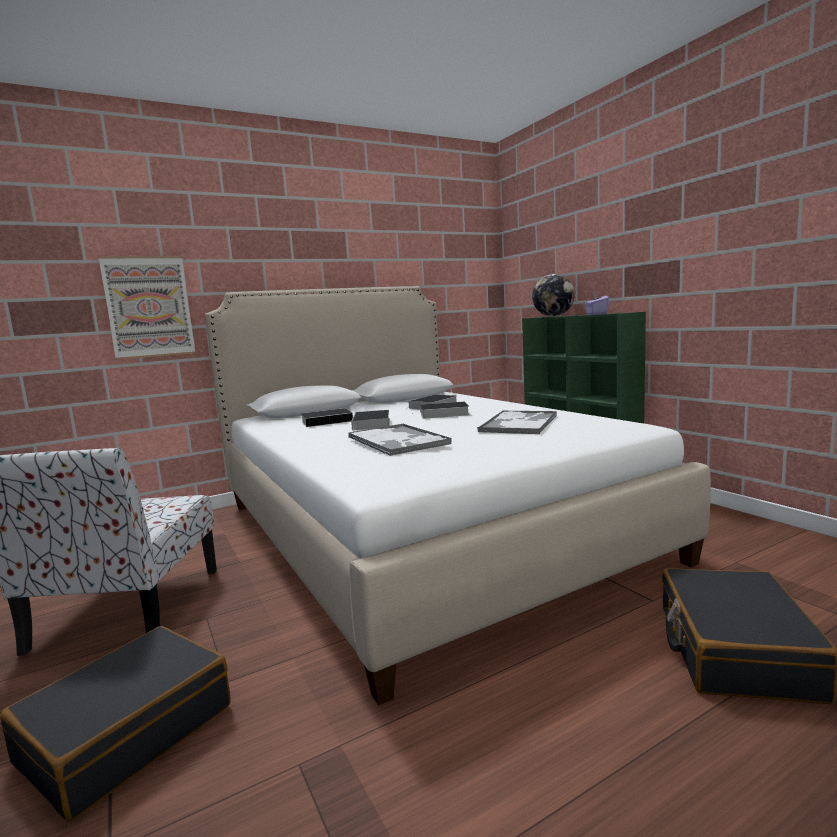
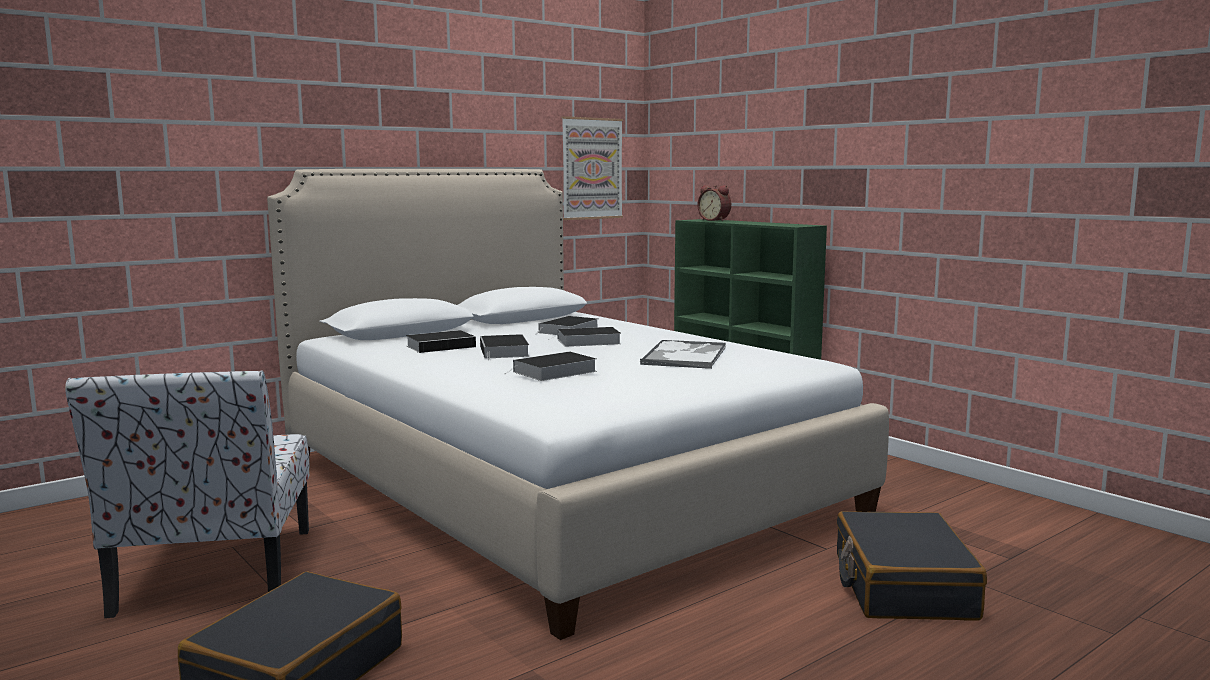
camera: 10 degrees left, 0 degrees up
picture [99,256,196,360] -> picture moved to [561,116,623,220]
tray [348,423,452,456] -> book [504,351,597,381]
globe [532,274,575,316] -> alarm clock [697,185,731,221]
purple tissue box [585,292,609,315] -> none

